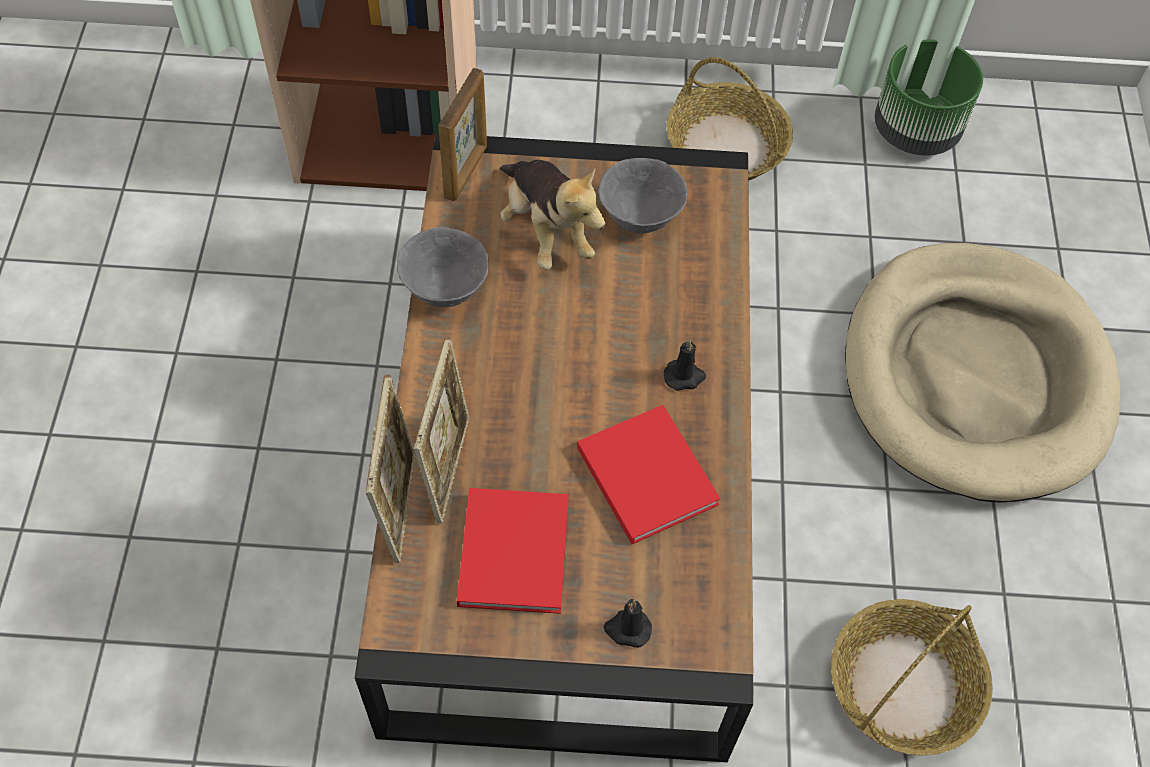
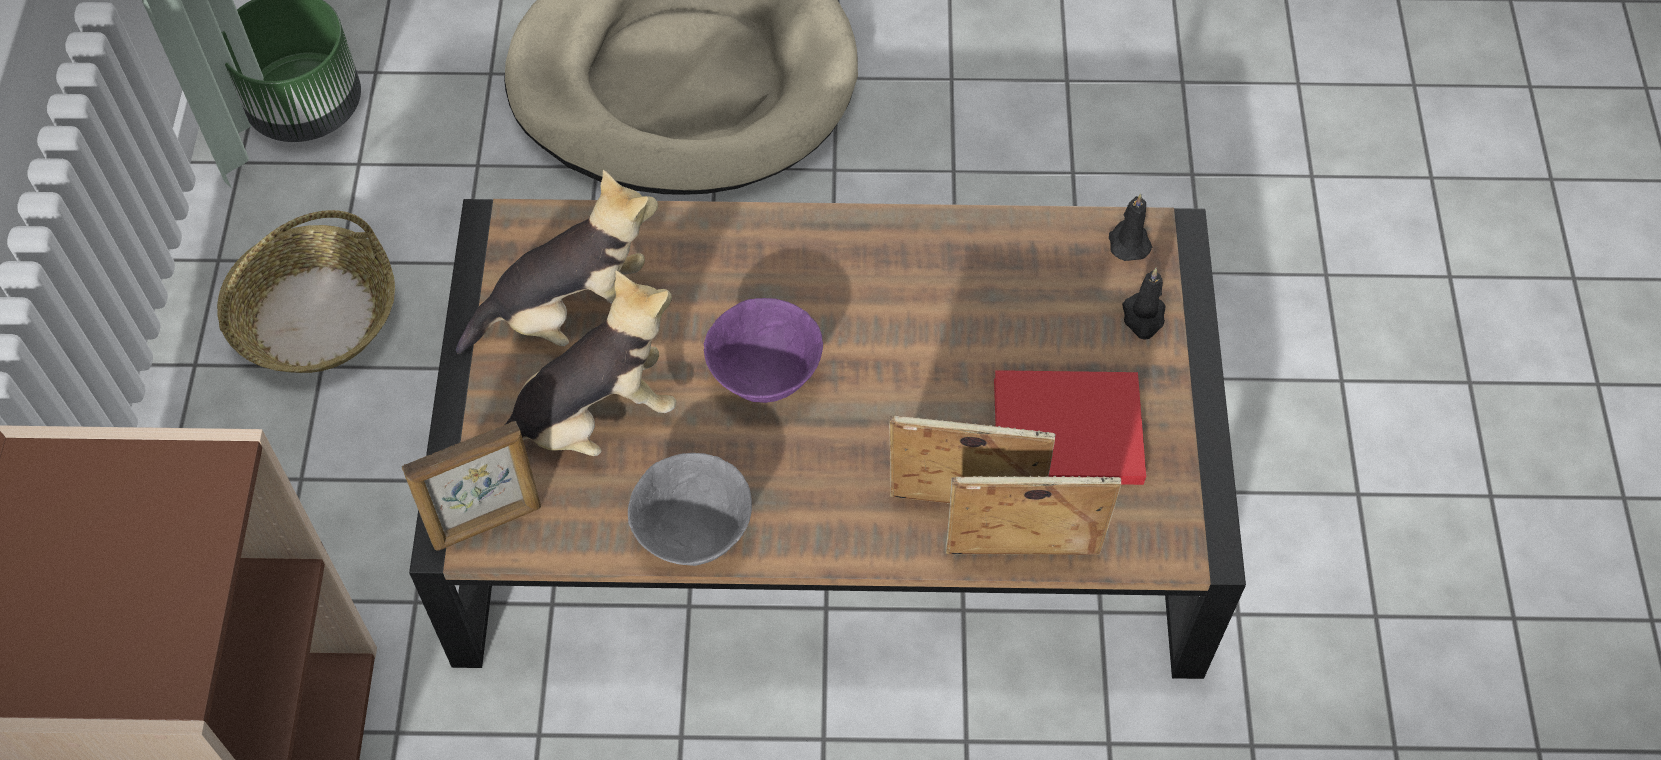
camera: 90 degrees left, 0 degrees up
picture frame [438,68,487,201] -> picture frame turned 135 degrees clockwise [402,421,541,551]
red book [577,405,721,544] -> none
grey bowl [599,158,688,233] -> plush toy [456,170,658,354]
black candle [664,339,706,391] -> black candle moved to [1109,193,1152,261]
basket [831,599,993,755] -> none
none -> purple bowl [704,298,823,403]

